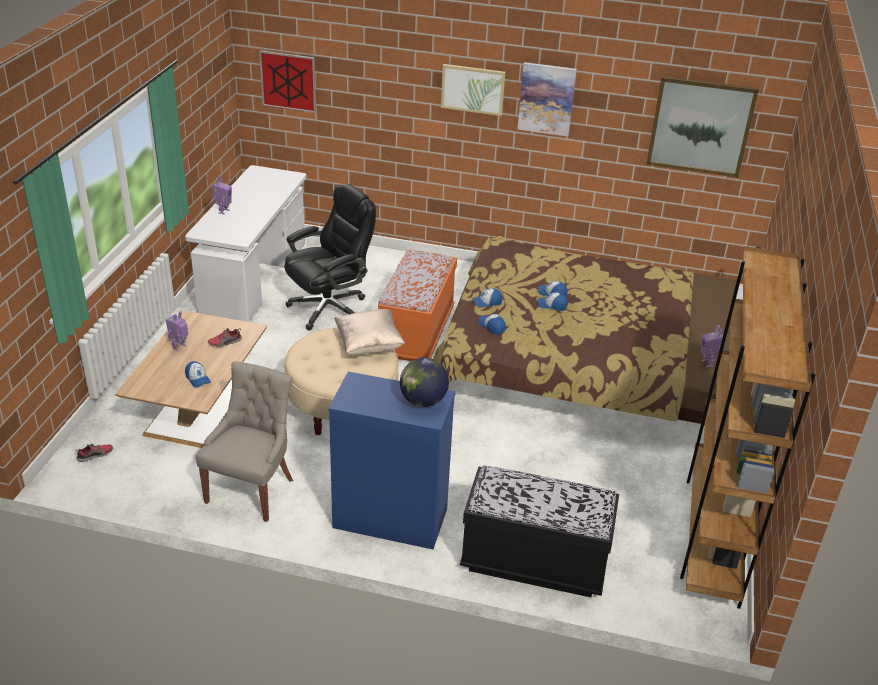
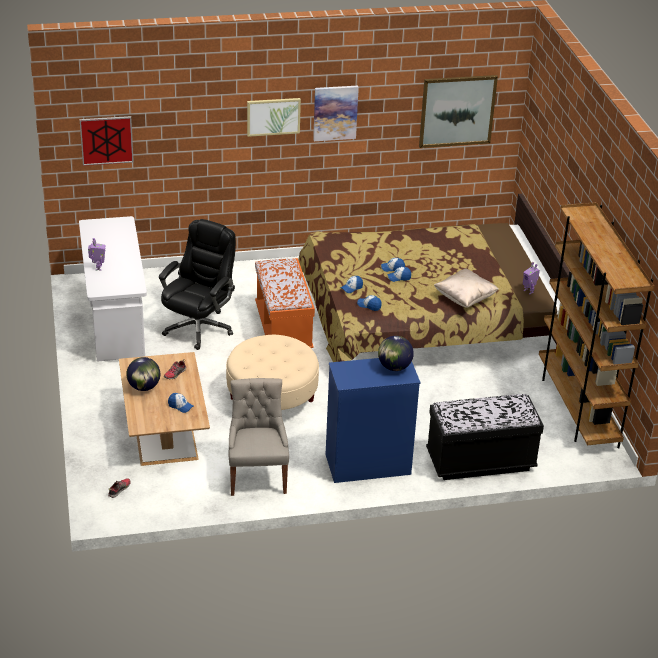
camera: 25 degrees left, 0 degrees up
toy robot [166,311,188,351] -> globe [126,357,160,391]
beige pillow [334,309,405,355] -> beige pillow moved to [434,268,499,308]

